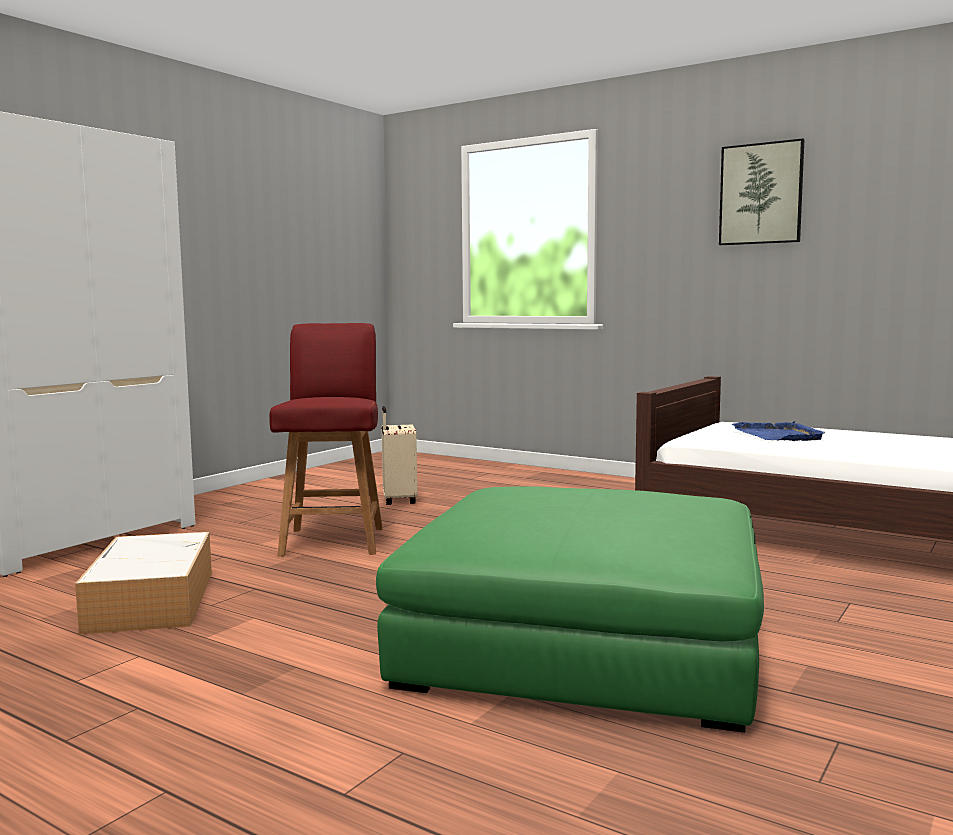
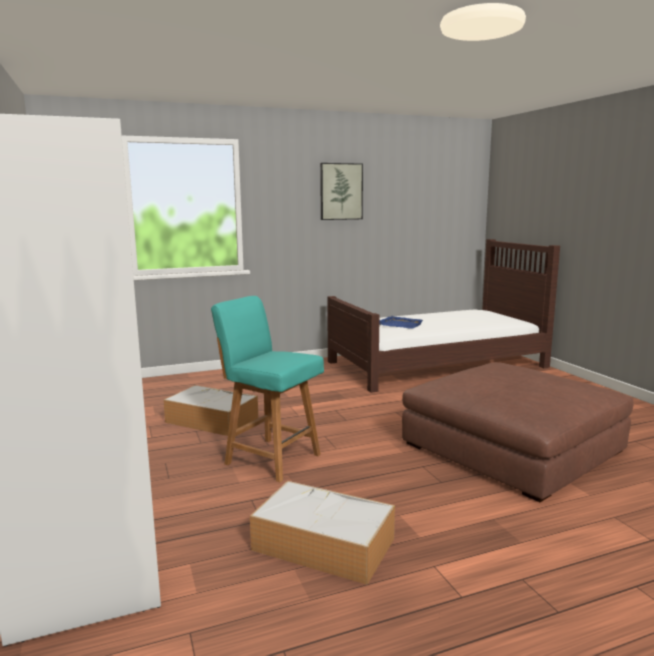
camera: 55 degrees left, 5 degrees up
red chair [270,323,383,556] -> turquoise chair [211,296,324,482]
green ottoman [376,486,764,733] -> brown ottoman [402,362,633,502]
beige suitcase [381,406,417,505] -> storage box [163,385,258,436]

